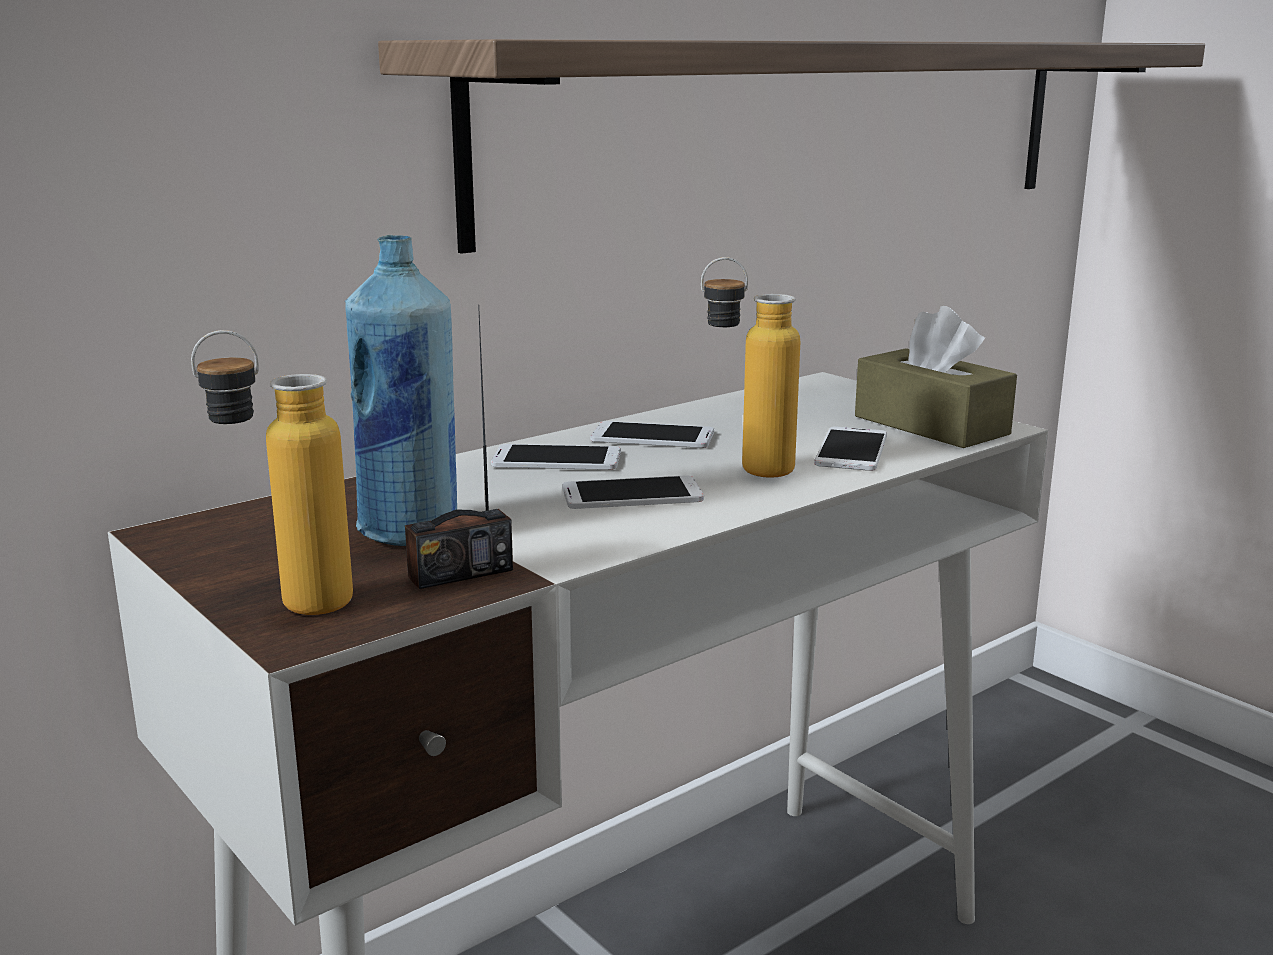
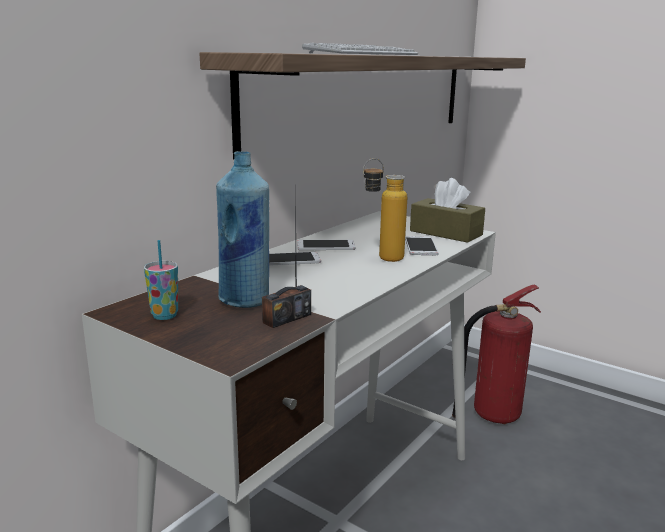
camera: 15 degrees left, 0 degrees up
bottle [191,330,353,615] -> none
phone [562,475,704,509] -> none
none -> cup [144,240,178,320]
none -> keyboard [302,43,418,55]
none -> fire extinguisher [452,284,541,424]

